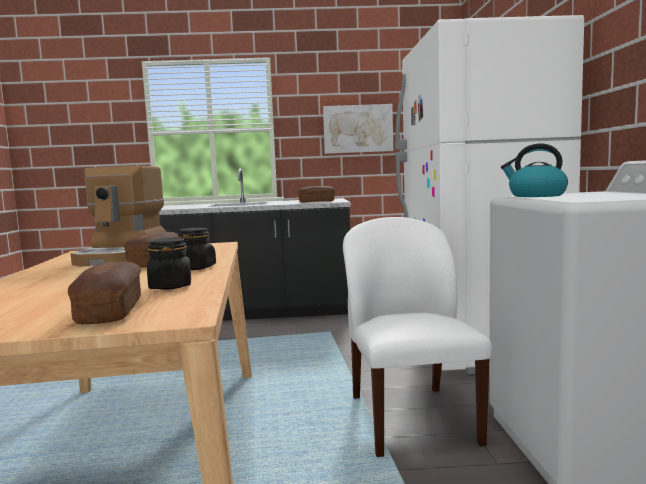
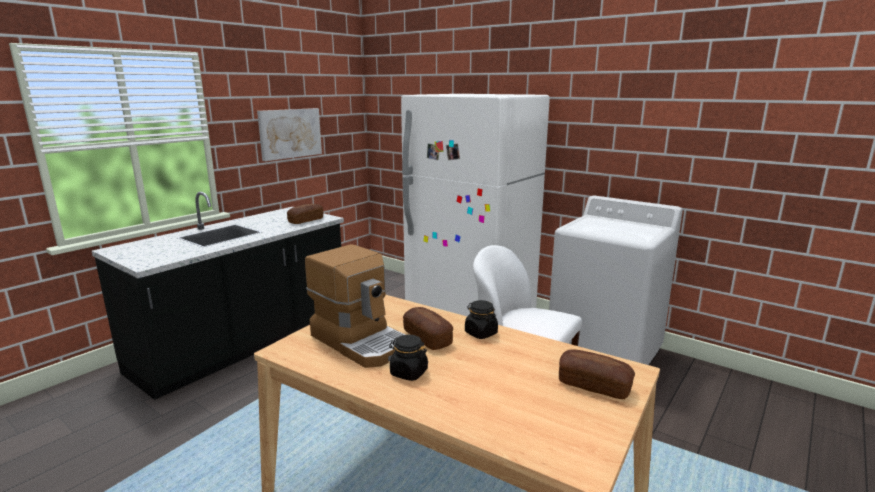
camera: 50 degrees left, 10 degrees up
black jar [147,238,191,290] -> black jar moved to [389,335,428,381]
kettle [501,144,568,197] -> none

